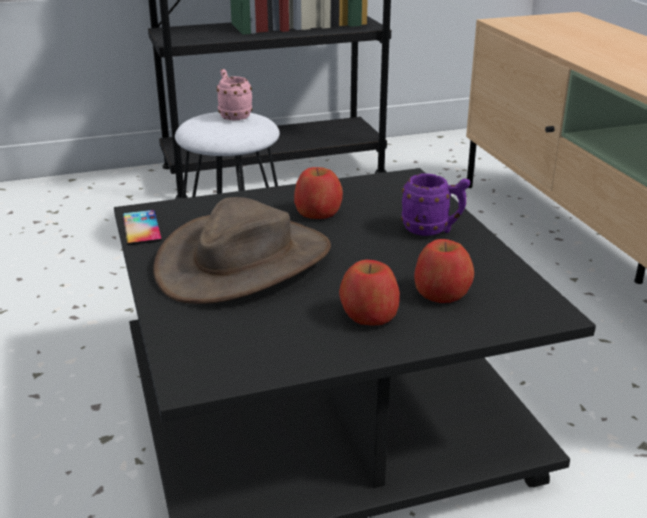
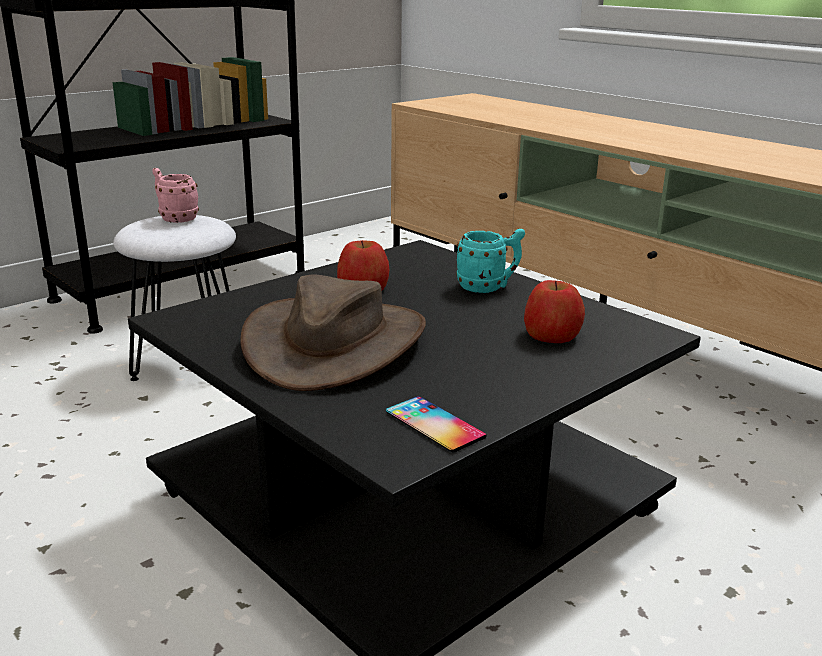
camera: 25 degrees left, 5 degrees down
phone [122,210,162,245] -> phone moved to [386,396,487,453]
apple [339,260,400,326] -> none
purple mug [401,174,470,236] -> turquoise mug [456,229,525,293]

